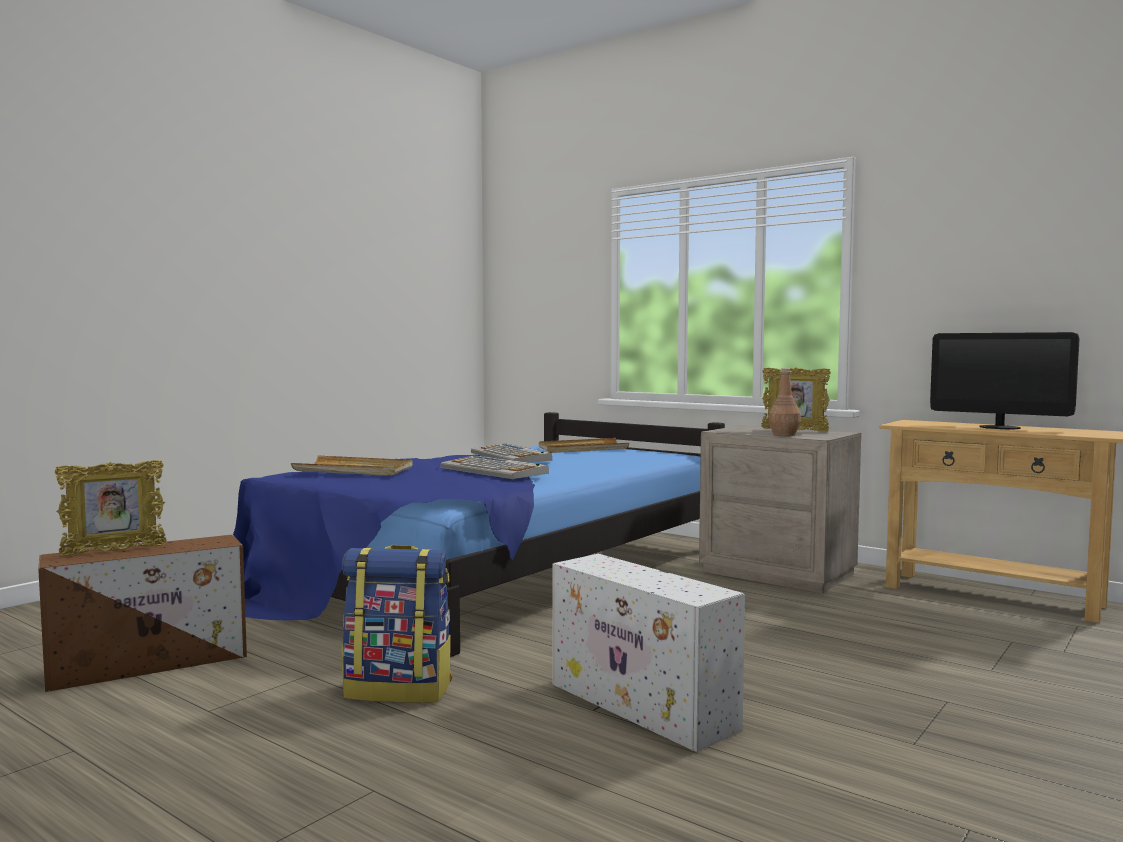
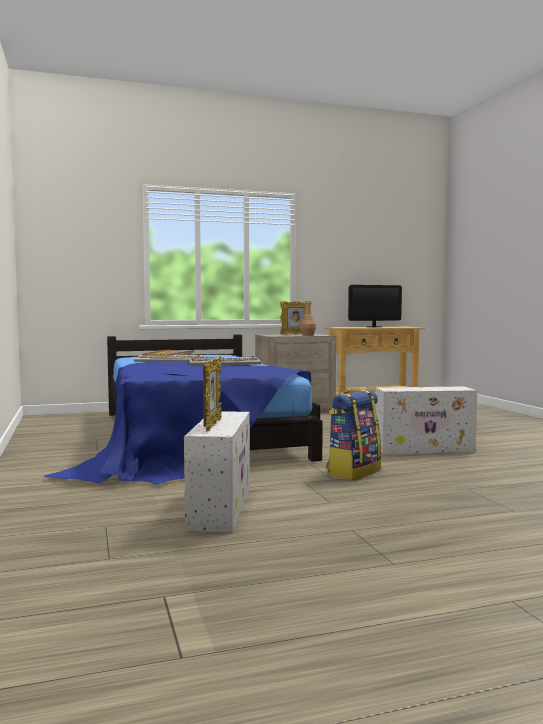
camera: 55 degrees left, 0 degrees up
brown storage box [38,535,247,692] -> white storage box [184,411,250,533]
beige tray [291,456,413,476] -> none

